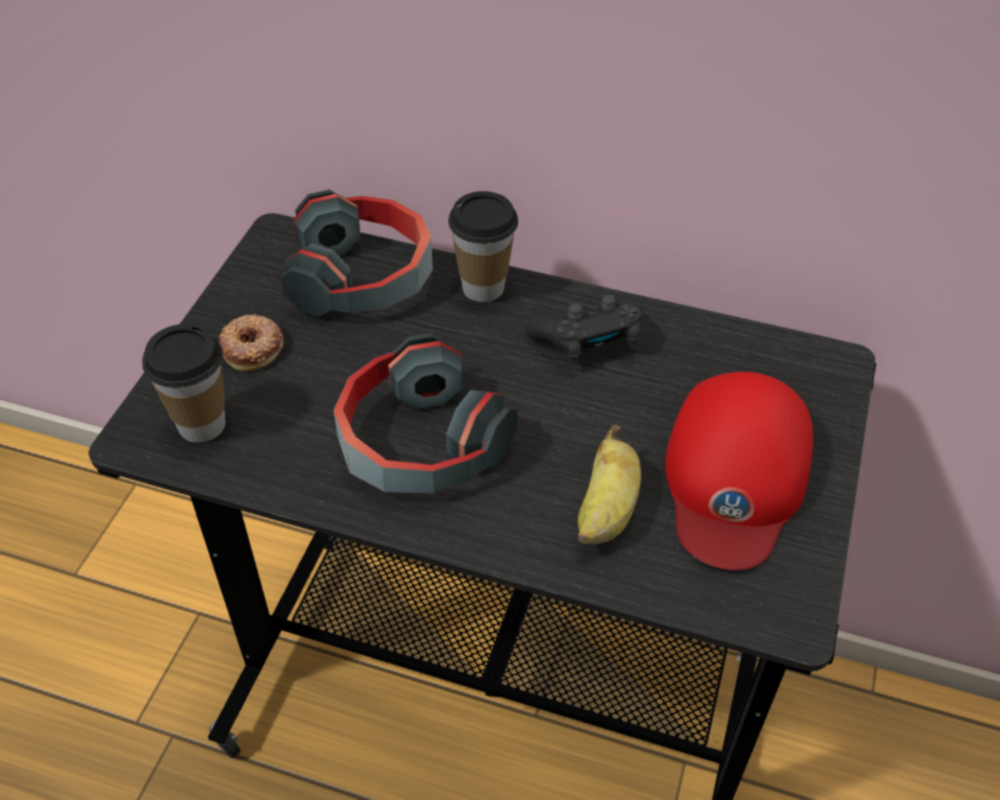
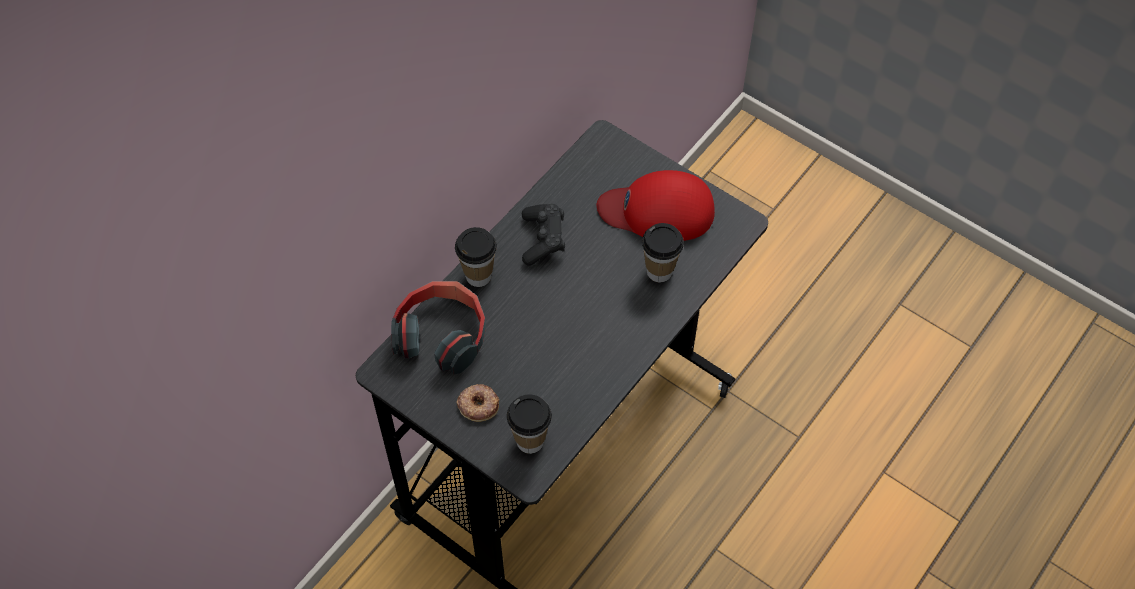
camera: 70 degrees left, 10 degrees up
headphones [333,333,518,493] -> none
banana [578,425,641,544] -> cup [642,223,684,283]
red cap [665,372,813,570] -> red cap turned 150 degrees clockwise [597,170,715,241]

